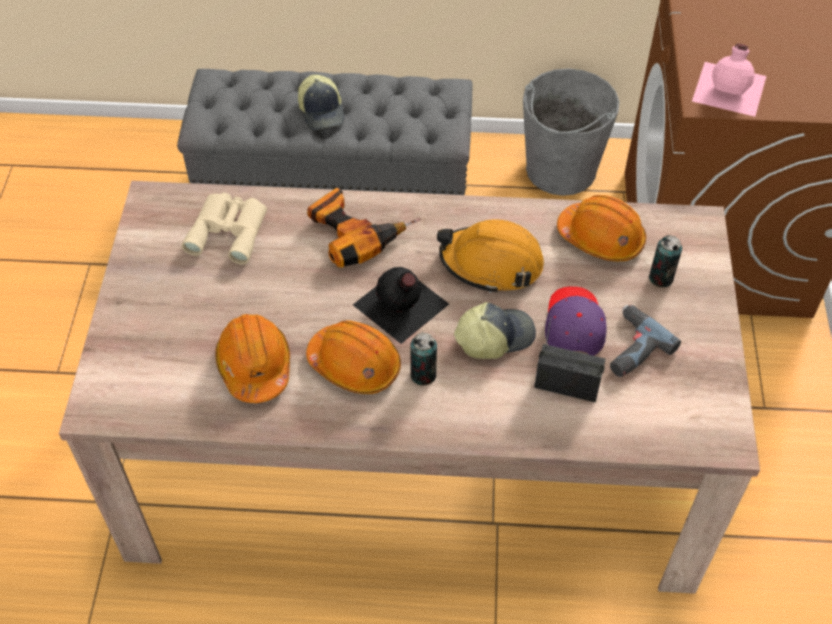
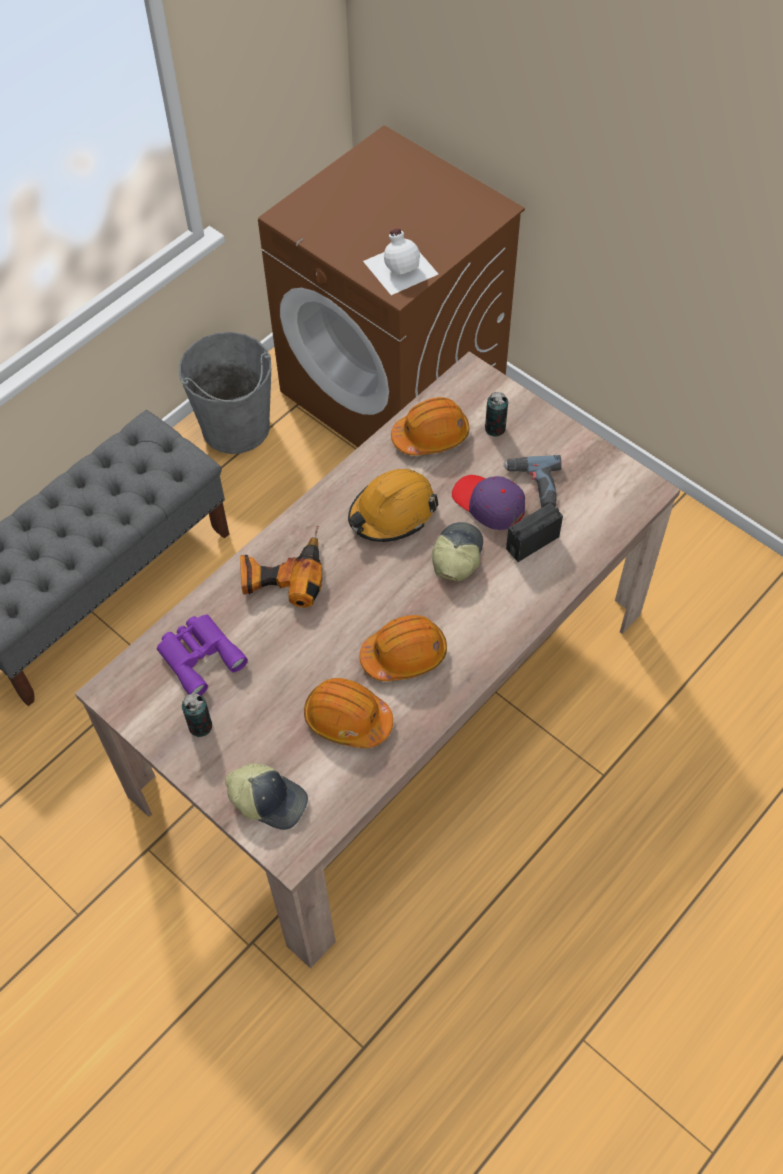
camera: 50 degrees left, 5 degrees up
beige binoculars [182,193,267,265] -> purple binoculars [157,614,248,696]
cap [298,75,344,130] -> cap moved to [225,763,308,830]
black bottle [353,267,449,344] -> none
can [410,333,437,385] -> can moved to [182,693,212,737]
pink bottle [692,44,766,117] -> white bottle [363,229,438,295]

